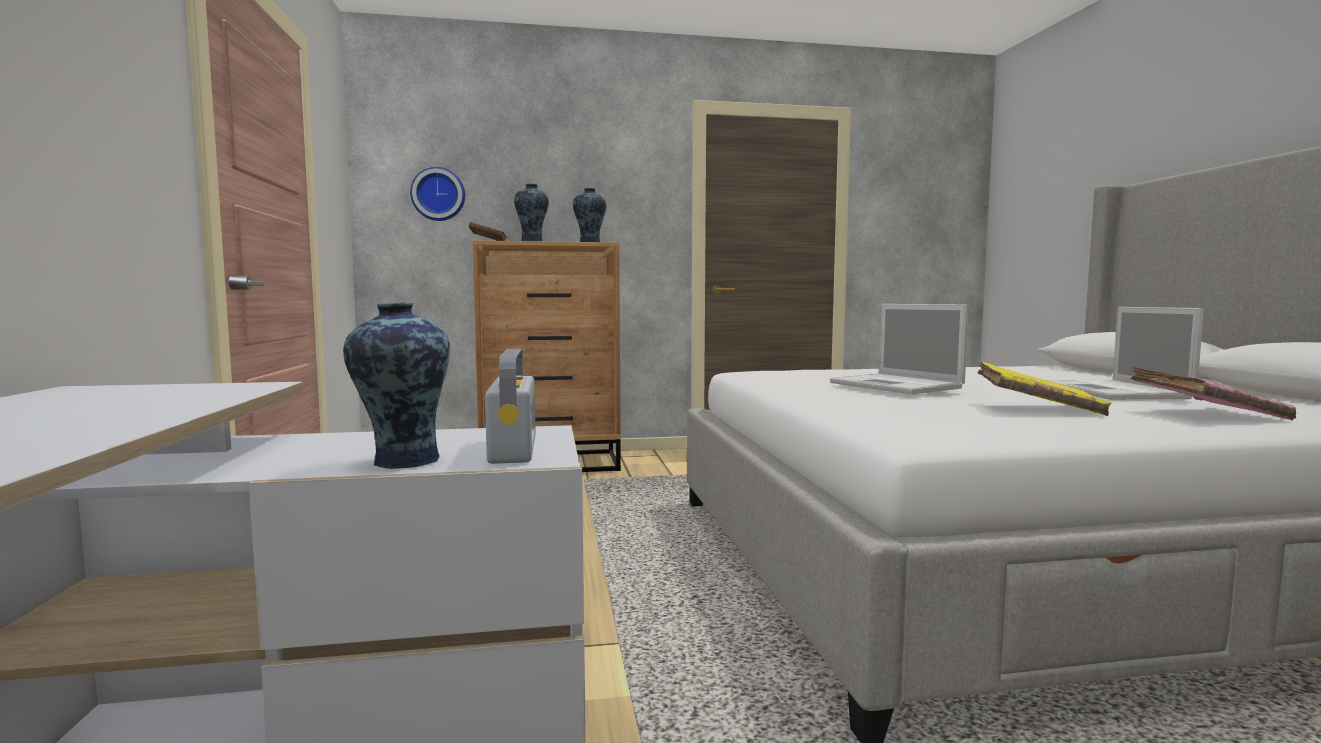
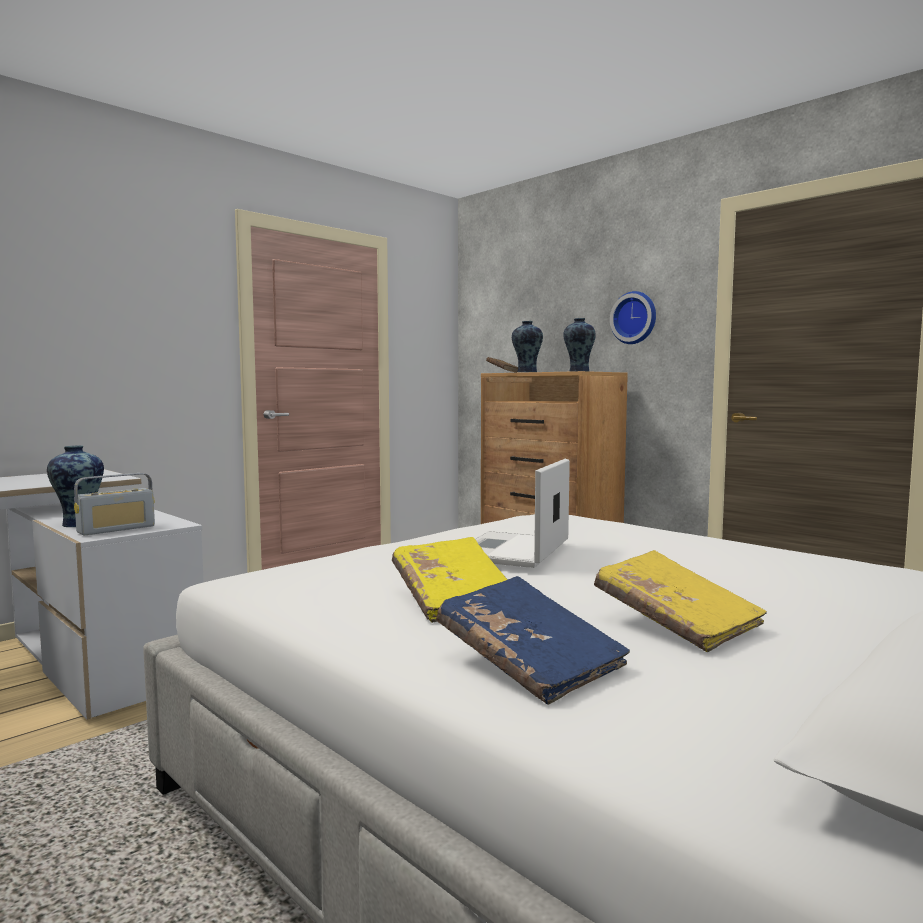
camera: 55 degrees right, 0 degrees up
wall clock [410,167,465,221] -> wall clock moved to [610,291,656,344]
laptop [1047,307,1204,400] -> yellow book [594,550,767,652]
pink book [1131,367,1296,421] -> blue book [436,576,630,705]

